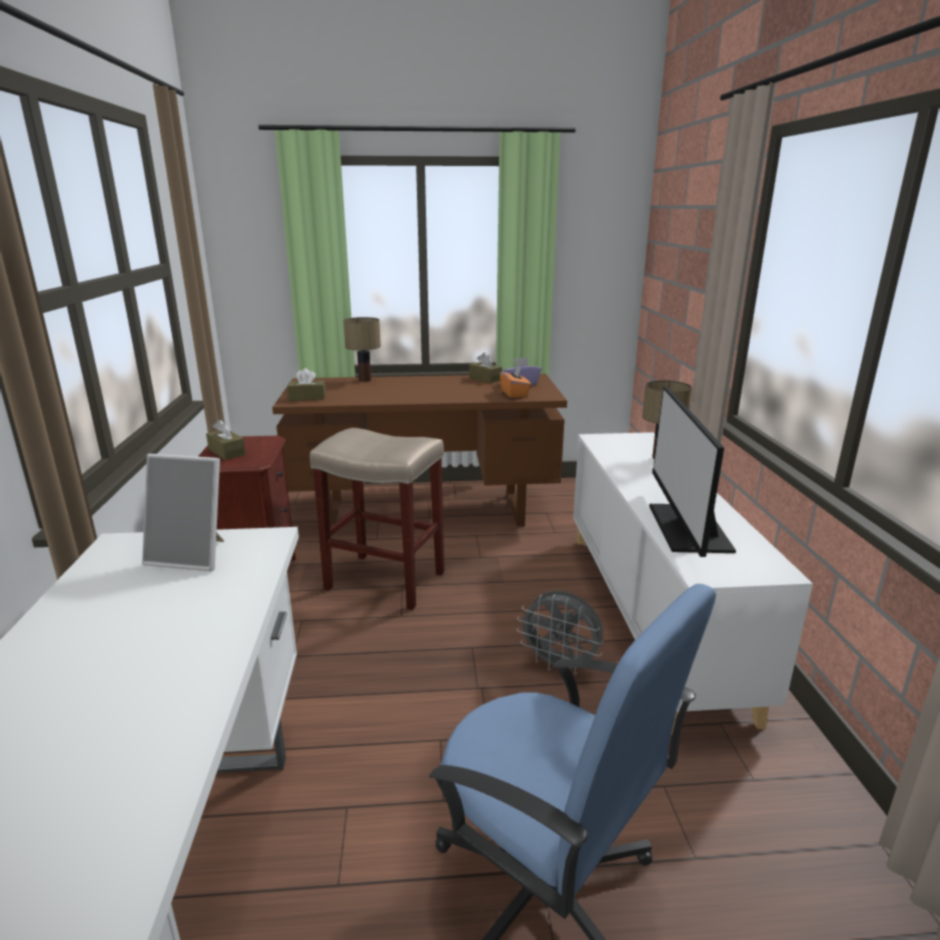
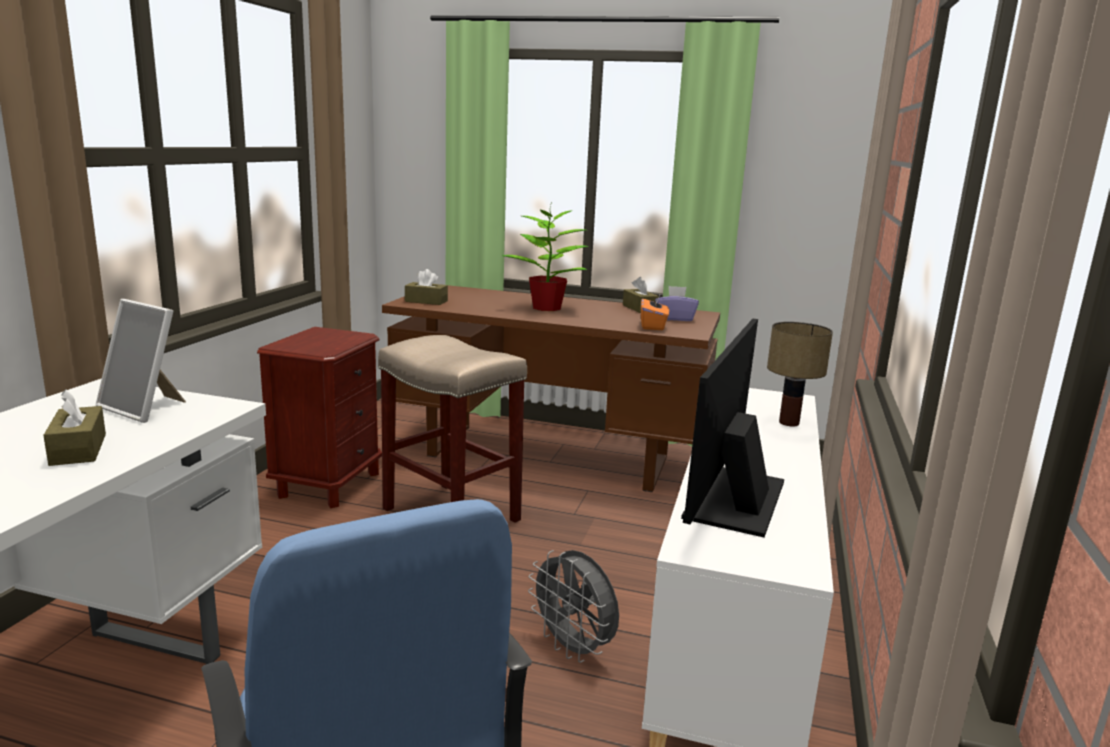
camera: 20 degrees right, 5 degrees down
brown tissue box [206,420,246,460] -> brown tissue box moved to [43,390,106,466]
table lamp [343,317,381,382] -> none
none -> potted plant [502,205,589,311]

